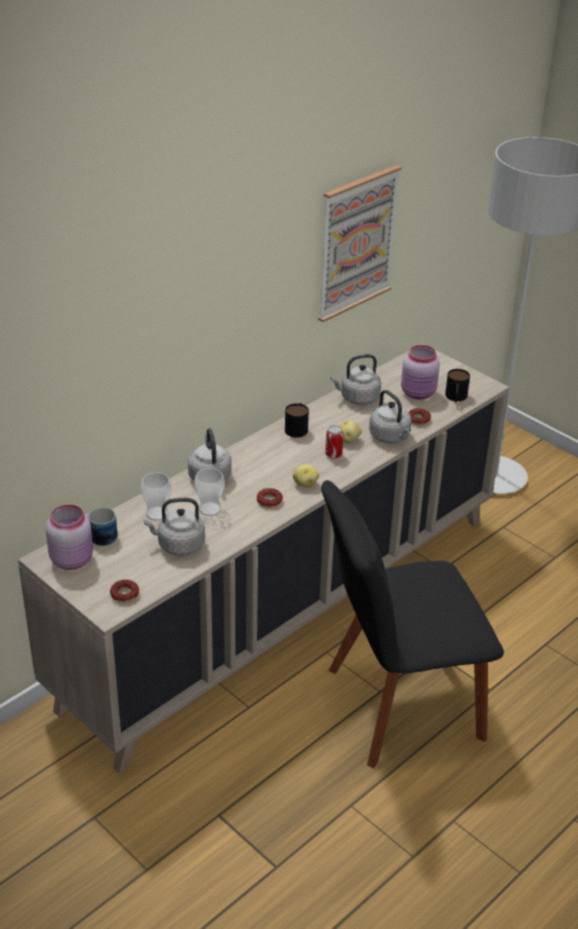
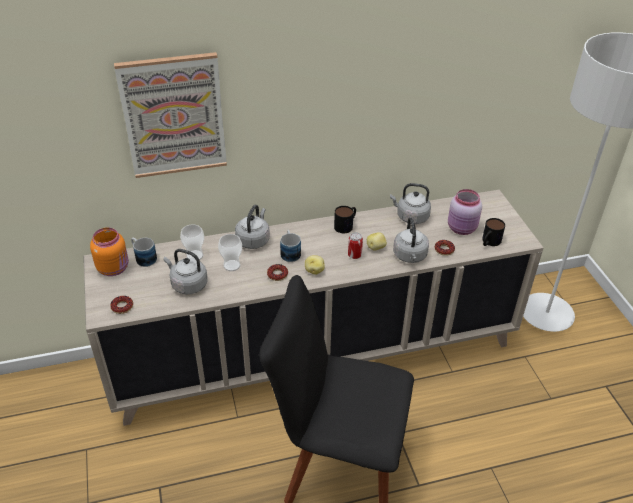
camera: 30 degrees right, 5 degrees up
pink jar [46,505,93,570] -> orange jar [90,228,129,276]
picture [318,165,402,322] -> picture moved to [114,52,227,178]
none -> mug [280,230,301,262]

